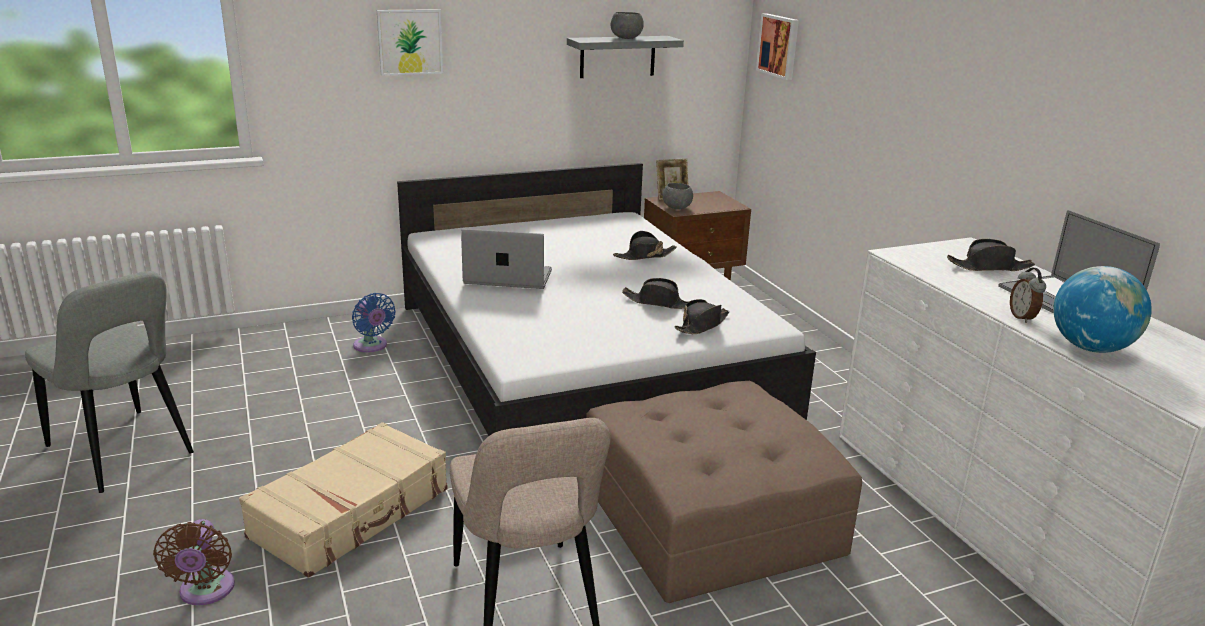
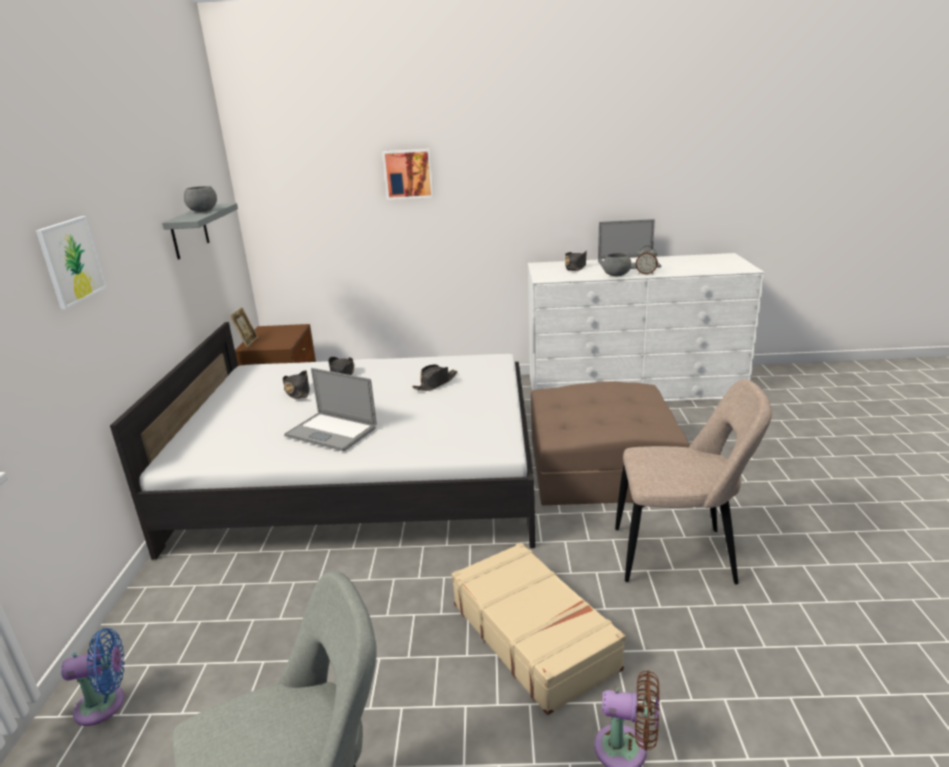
camera: 65 degrees left, 0 degrees up
blue fan [352,293,396,352] -> blue fan moved to [61,628,125,726]
laptop [461,229,552,289] -> laptop turned 90 degrees counterclockwise [284,368,377,451]
grey bowl [663,183,693,210] -> grey bowl moved to [603,253,631,277]
black hat [674,299,729,334] -> black hat moved to [283,370,310,399]
picture [756,13,799,80] -> picture moved to [382,149,434,200]
globe [1053,266,1152,353] -> none

